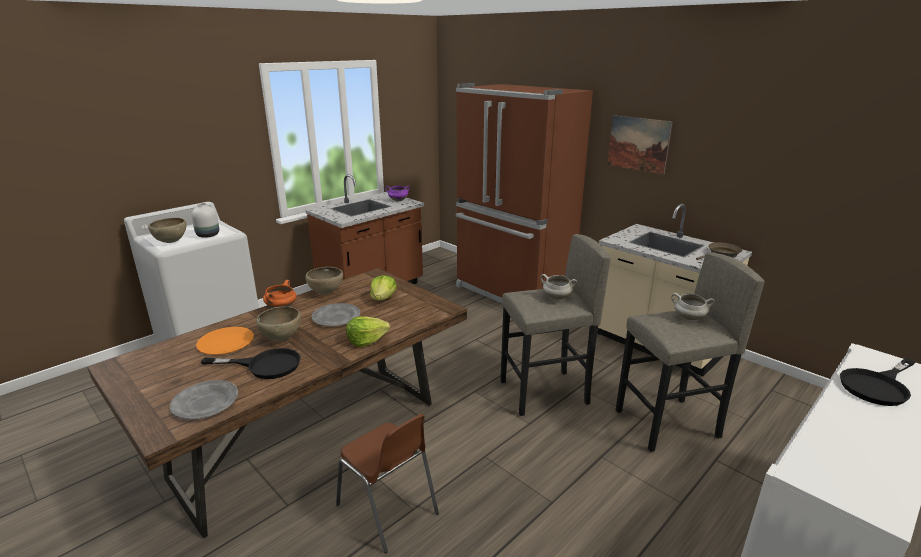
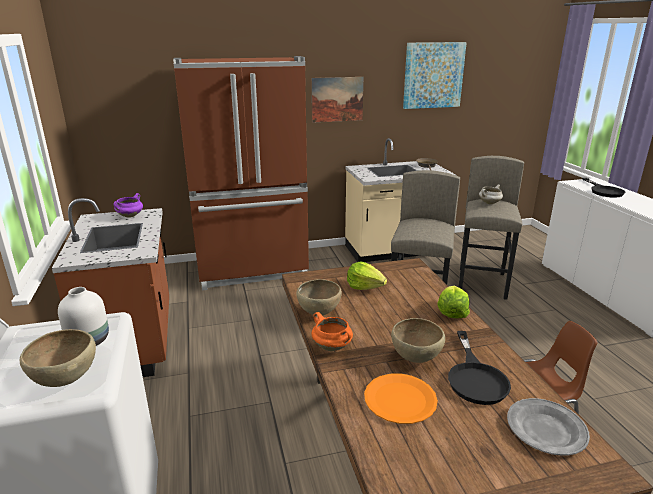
camera: 60 degrees left, 0 degrees up
black frying pan [201,348,301,379] -> black frying pan turned 150 degrees clockwise [448,331,511,405]
grey plate [311,303,360,326] -> none
white cooking pot [540,274,577,300] -> none
none -> picture [403,42,467,109]

